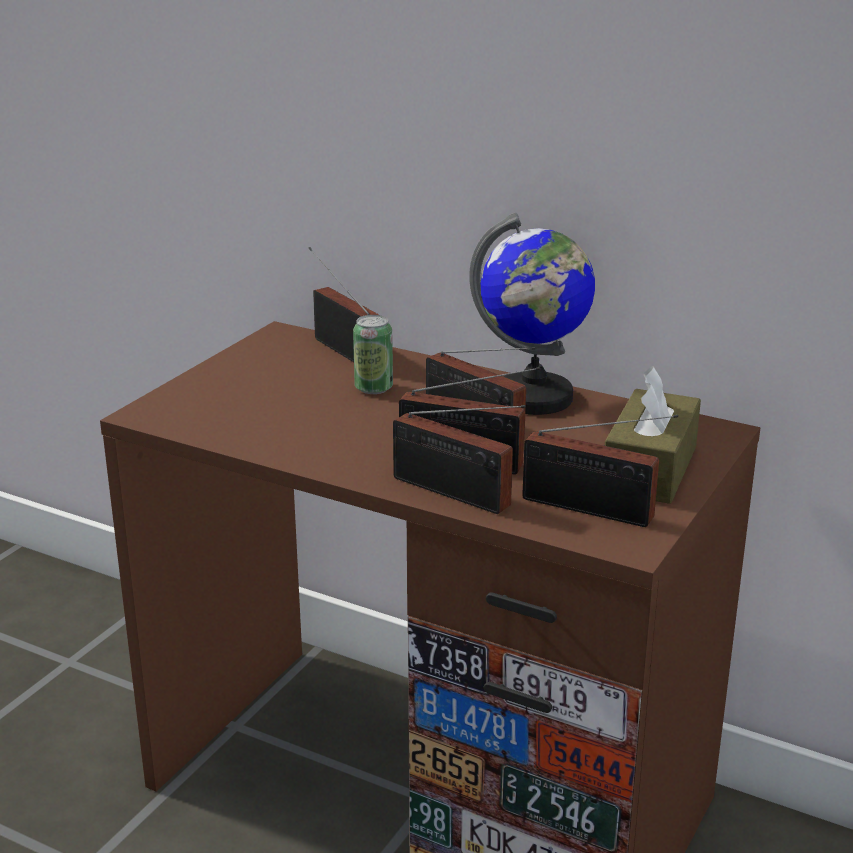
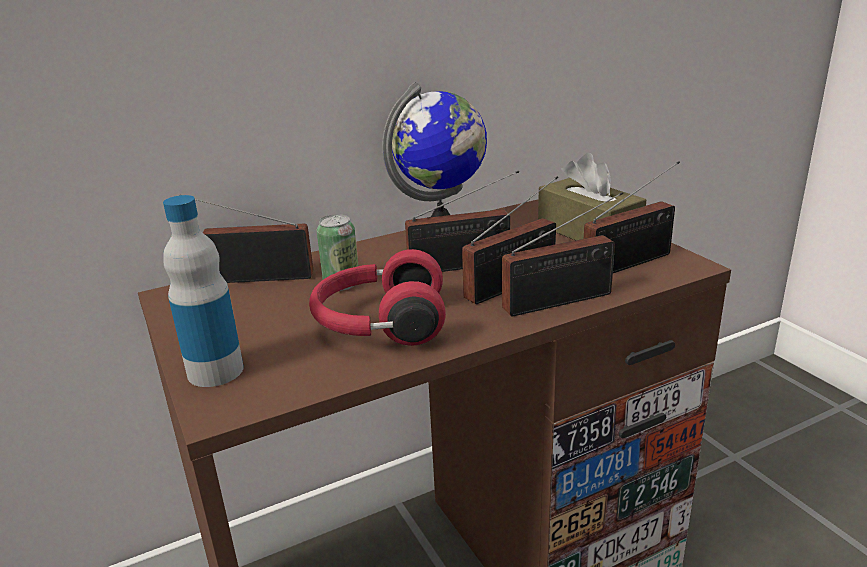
camera: 55 degrees left, 0 degrees up
none -> bottle [163,195,244,387]
none -> red headphones [309,249,446,346]

